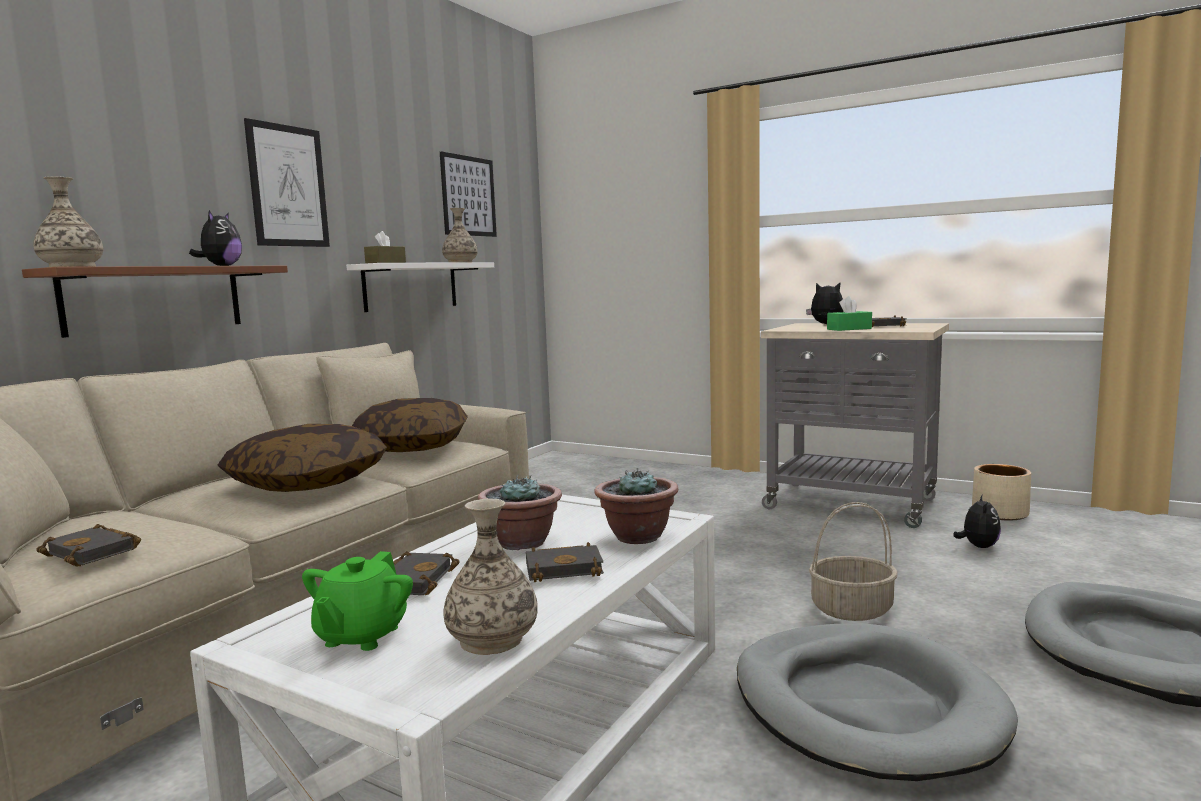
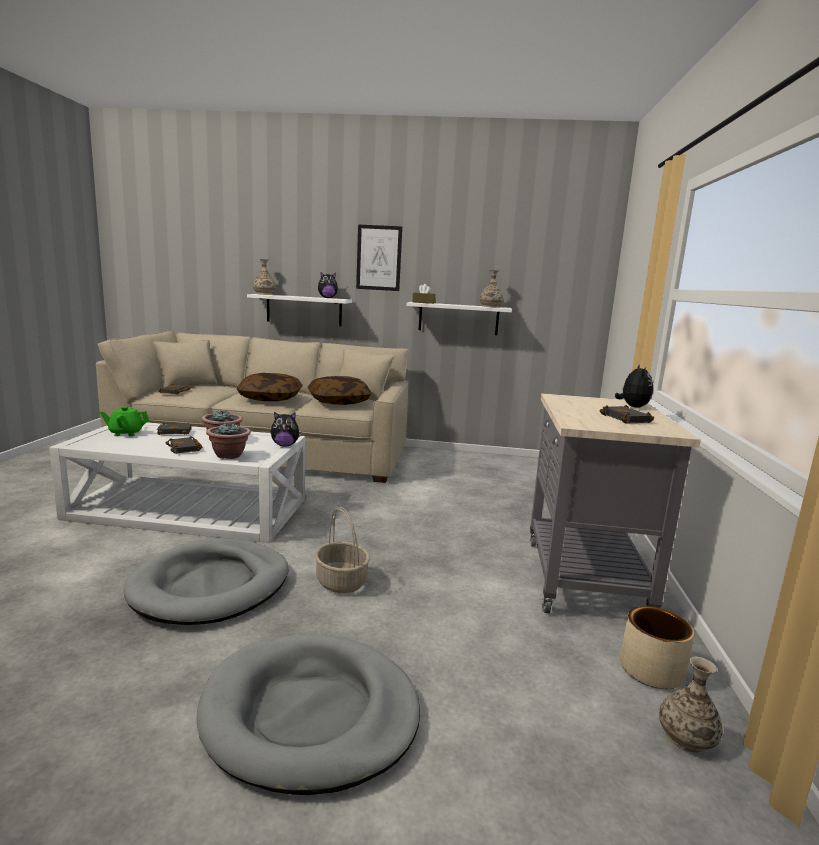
camera: 65 degrees right, 5 degrees up
brown shelf [22,266,288,338] -> white shelf [247,294,352,326]
picture [440,151,497,237] -> none
vase [444,499,538,655] -> vase moved to [659,657,723,753]
green tissue box [827,296,872,331] -> none
plush toy [953,495,1001,548] -> plush toy moved to [271,412,302,446]

